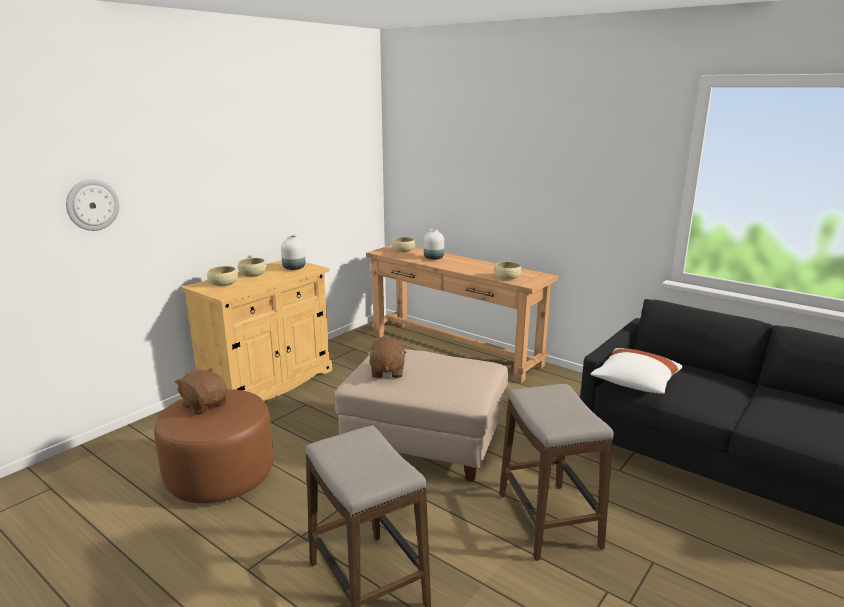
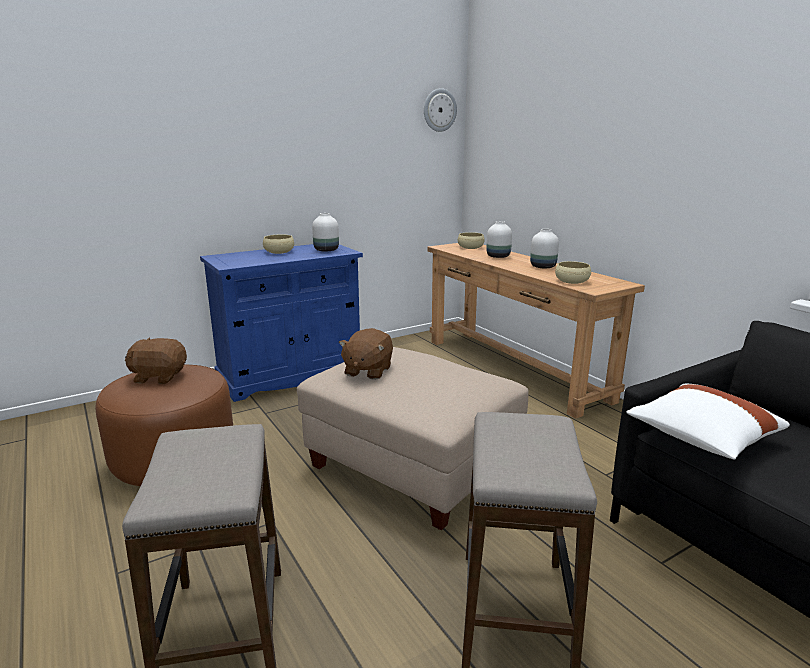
camera: 20 degrees right, 0 degrees up
wall clock [66,179,119,231] -> wall clock moved to [424,88,457,132]
brown plush toy [175,368,227,415] -> brown plush toy turned 60 degrees counterclockwise [125,338,187,384]
beige cabinet [181,260,332,401] -> blue cabinet [200,244,363,402]
beige bowl [207,266,238,286] -> none
none -> white vase [530,229,559,268]

